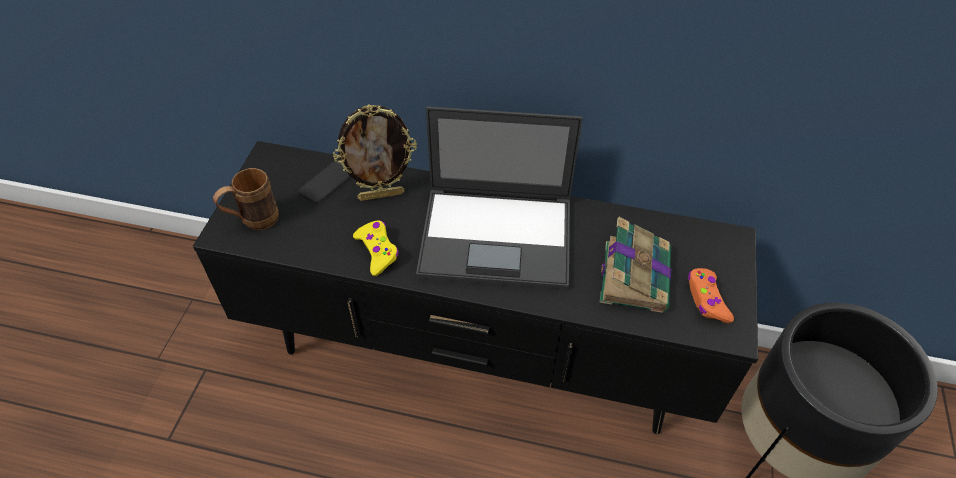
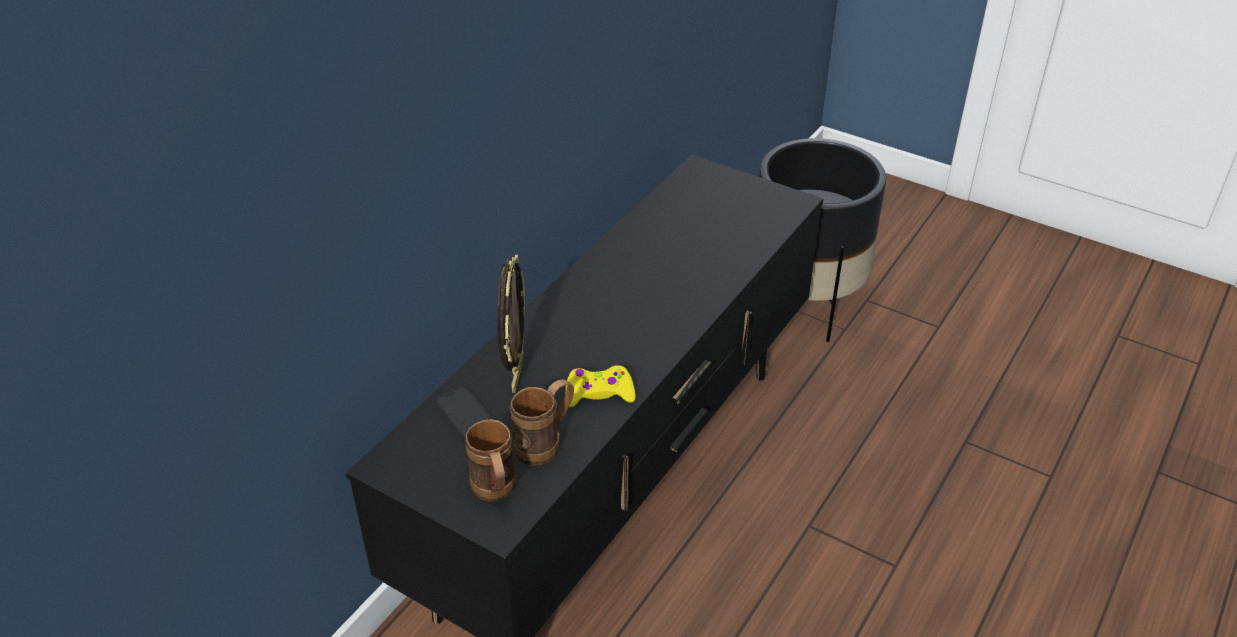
camera: 70 degrees left, 10 degrees down
laptop [416,107,583,290] -> none
book [600,217,671,313] -> none
orange game controller [688,268,734,323] -> none
none -> brown mug [510,379,574,466]

